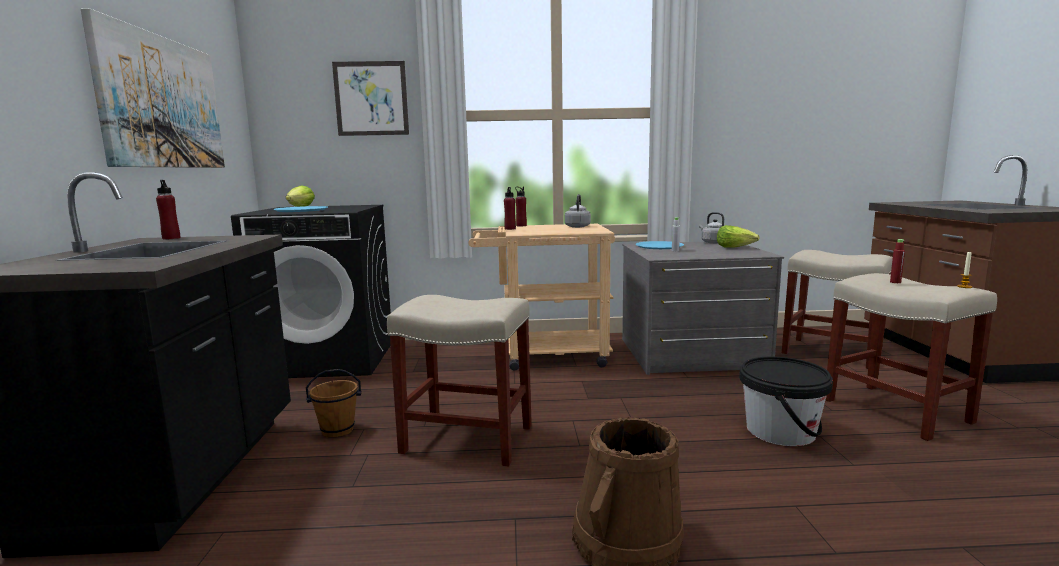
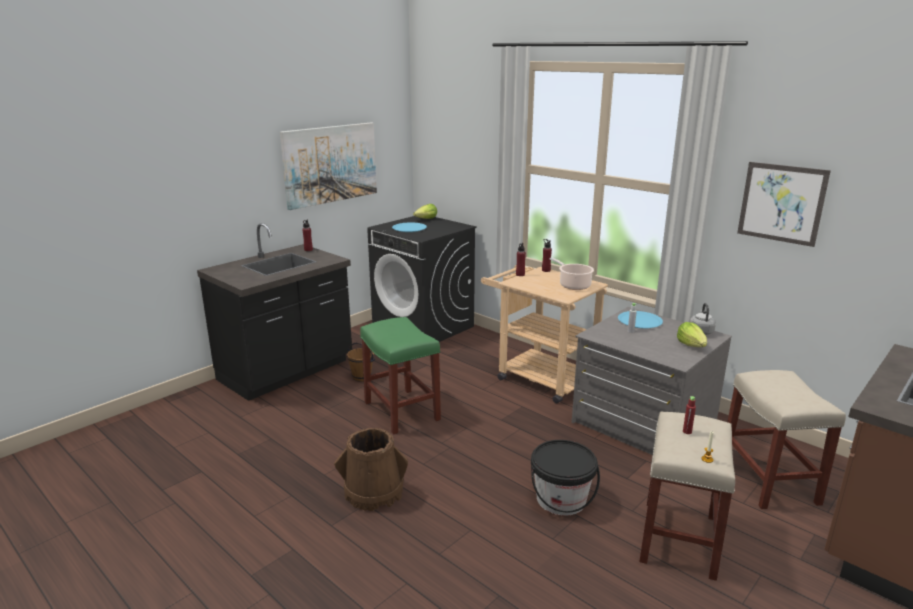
camera: 45 degrees right, 10 degrees up
picture [332,61,409,136] -> picture moved to [737,162,831,247]
beige stool [387,295,532,467] -> green stool [360,317,441,434]
grey kettle [565,194,591,228] -> cooking pot [550,258,594,290]

